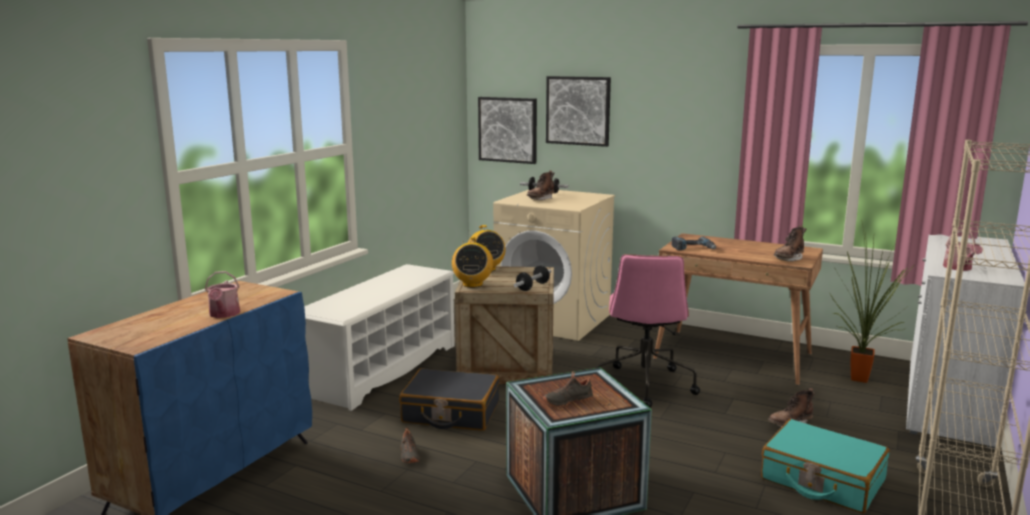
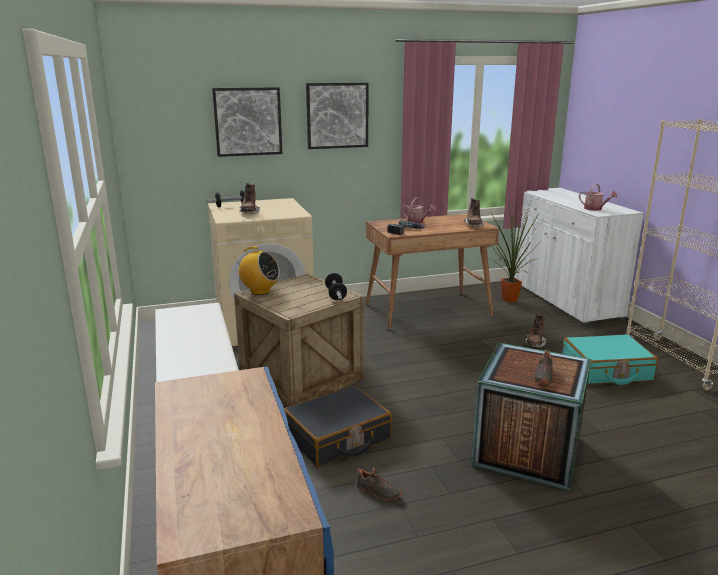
camera: 45 degrees left, 5 degrees up
watering can [205,271,240,318] -> watering can moved to [401,198,436,223]
radio [452,237,493,288] -> none
picture [478,97,537,164] -> picture moved to [306,83,369,149]
pink office chair [596,254,700,407] -> none

